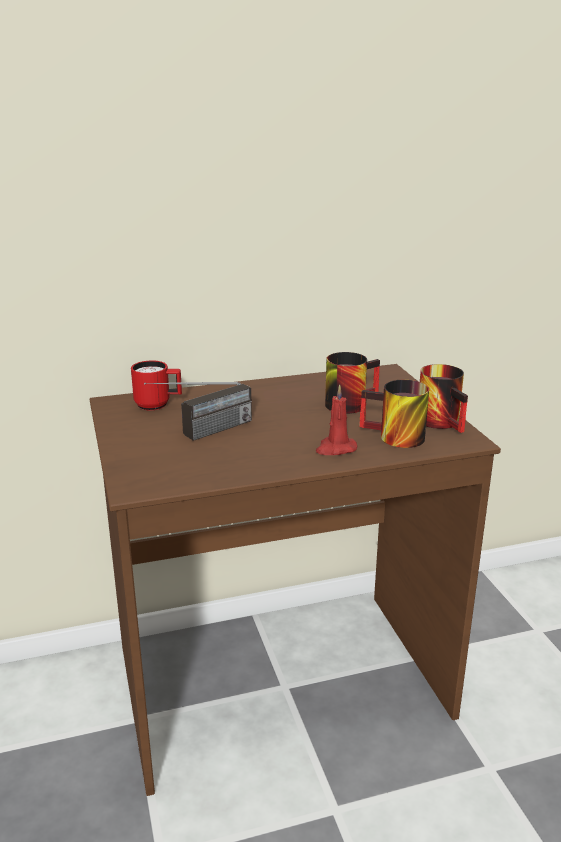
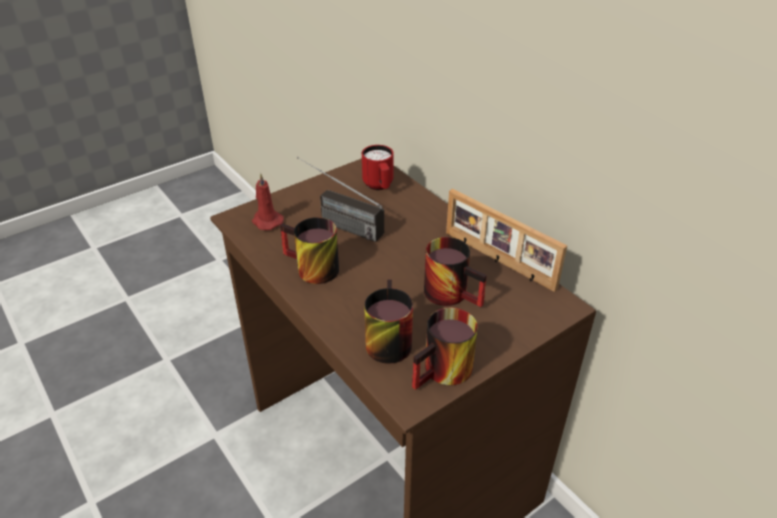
camera: 70 degrees right, 15 degrees up
red candle [316,384,357,455] -> red candle moved to [252,173,284,230]
none -> mug [280,217,339,284]
none -> picture frame [446,189,567,292]

